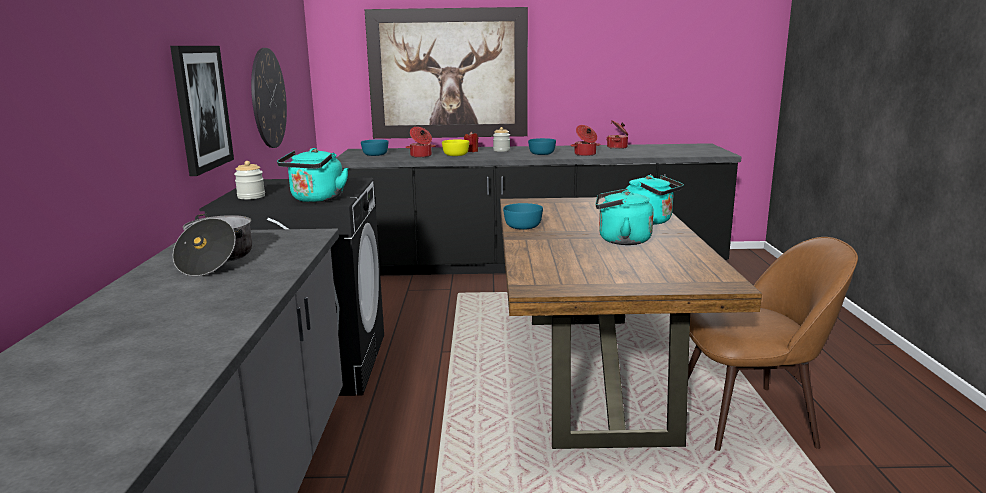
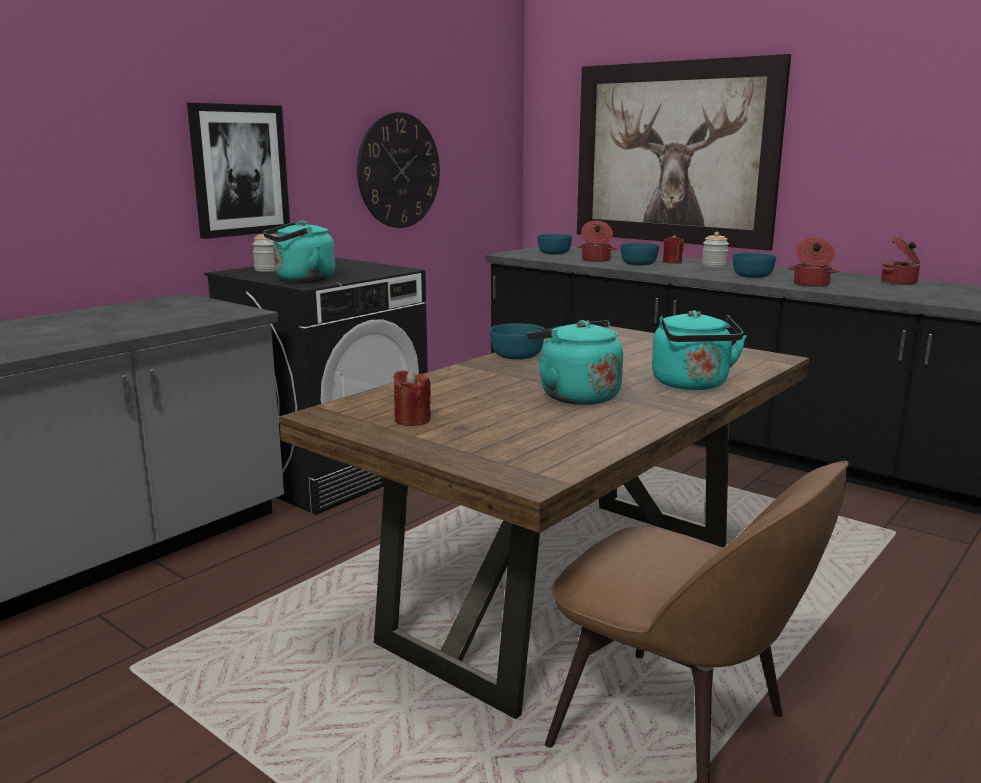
camera: 40 degrees right, 0 degrees up
cooking pot [173,214,252,276] -> none
yellow bowl [442,140,469,156] -> turquoise bowl [621,243,659,265]
none -> red candle [394,370,431,426]

